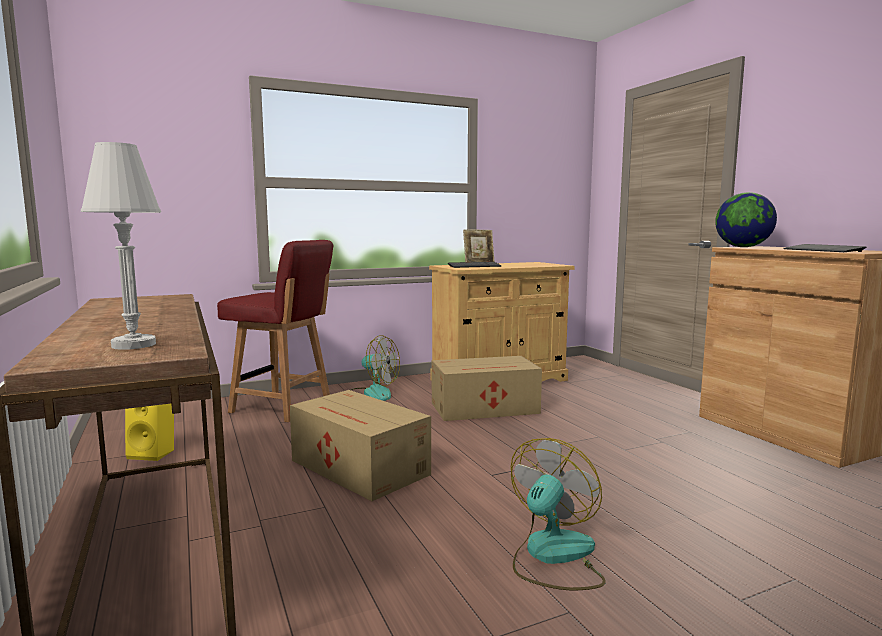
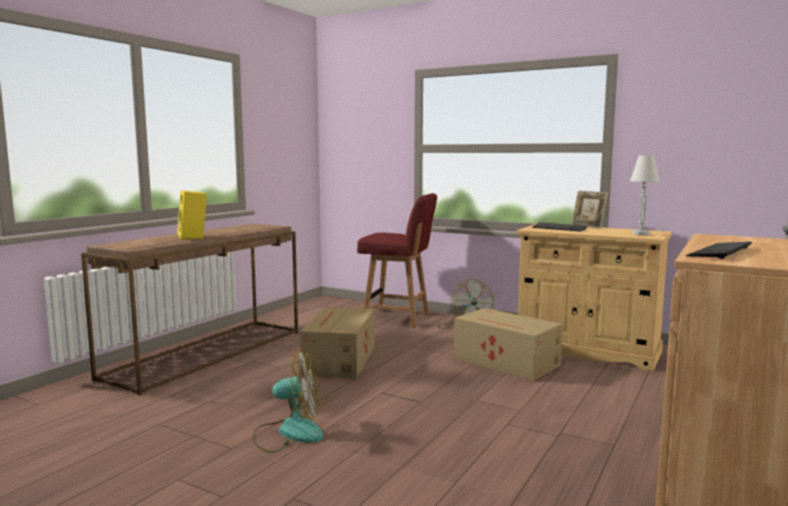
camera: 55 degrees right, 0 degrees up
white table lamp [81,142,161,350] -> white table lamp moved to [630,155,660,235]
yellow speaker [125,404,174,461] -> yellow speaker moved to [177,190,207,240]
red chair [217,240,334,422] -> red chair turned 60 degrees counterclockwise [357,193,437,328]
globe [715,192,777,247] -> none

